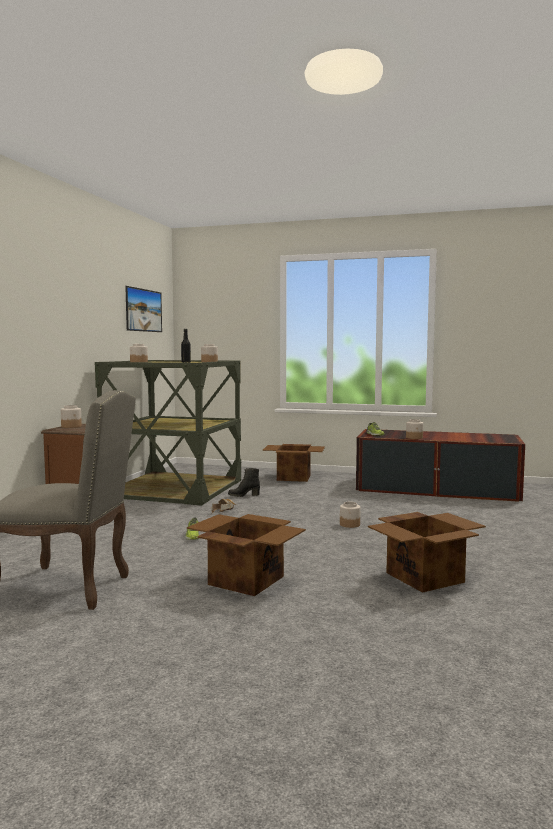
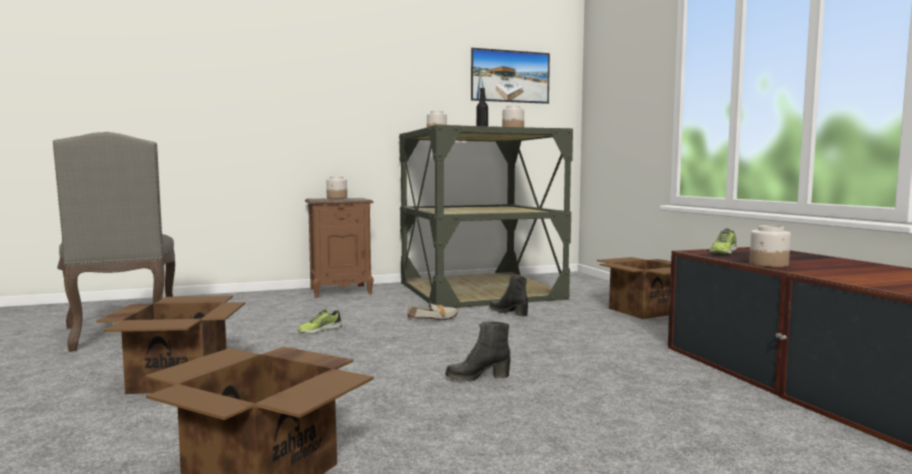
camera: 55 degrees right, 0 degrees up
jar [340,502,360,528] -> black boot [445,322,511,381]

